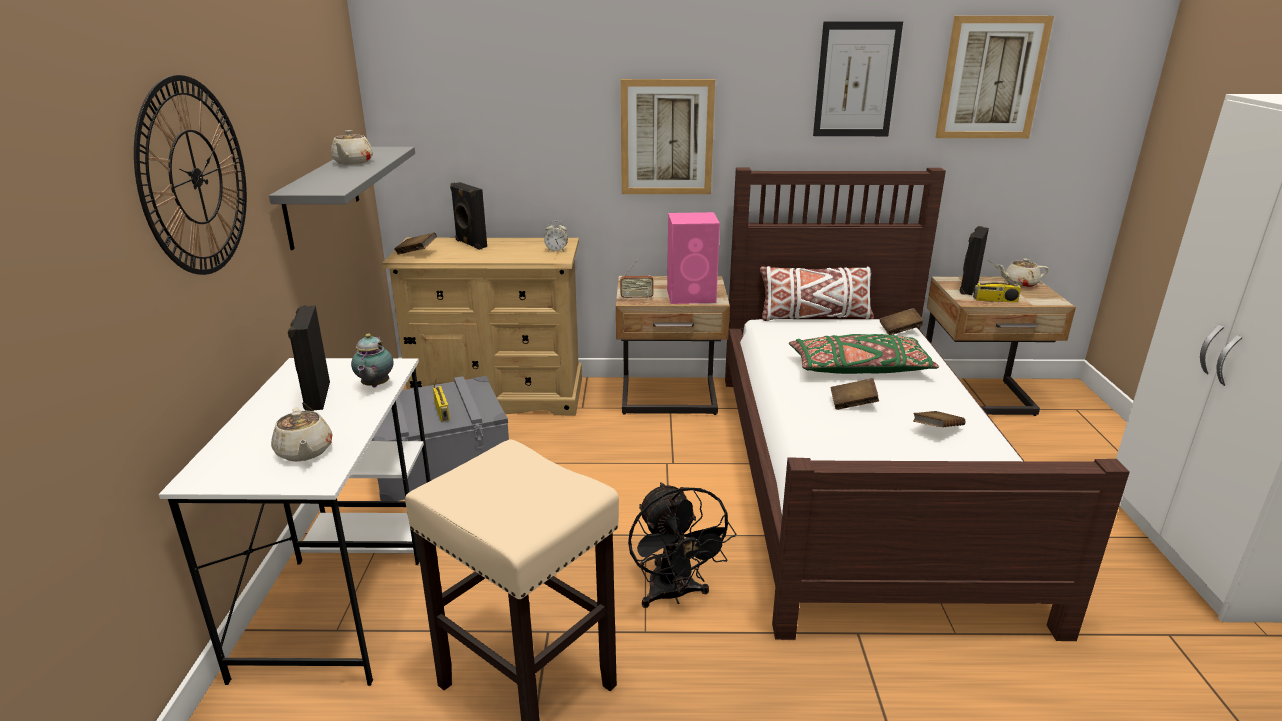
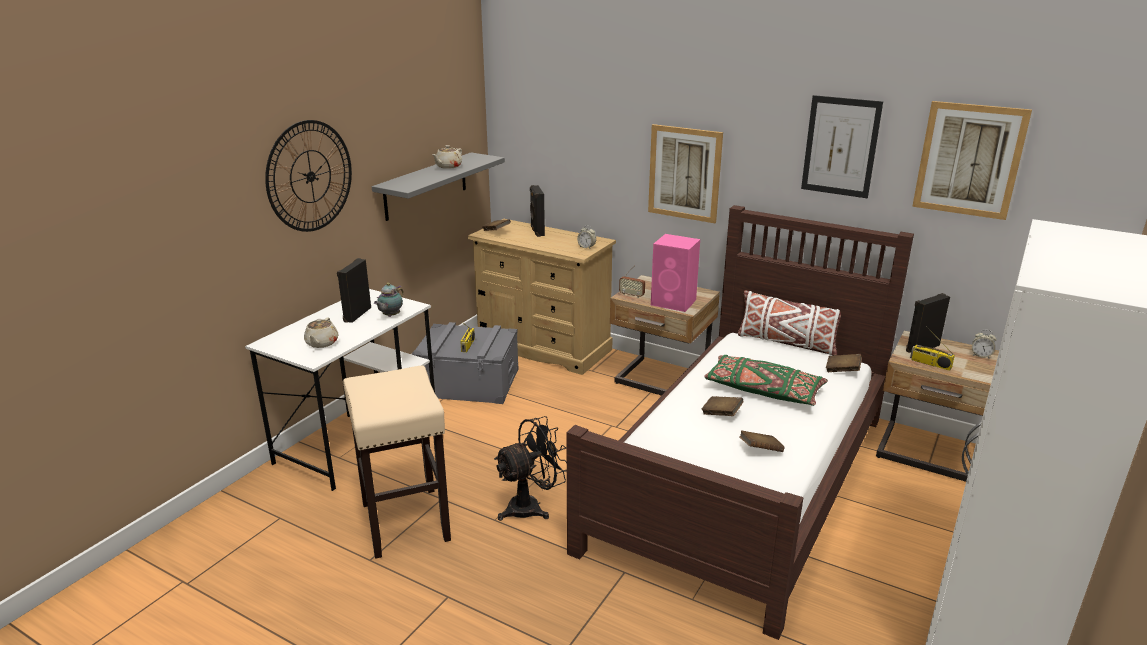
camera: 30 degrees right, 0 degrees up
black fan [628,482,736,608] -> black fan turned 135 degrees counterclockwise [494,416,567,521]
beige teapot [998,259,1049,288] -> alarm clock [972,330,997,358]

